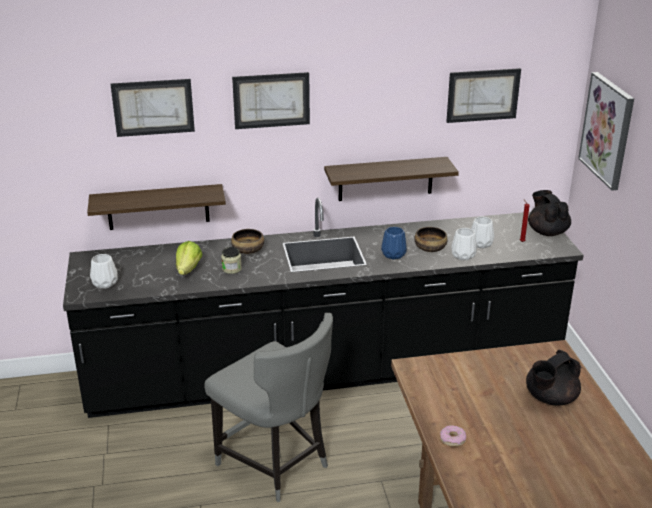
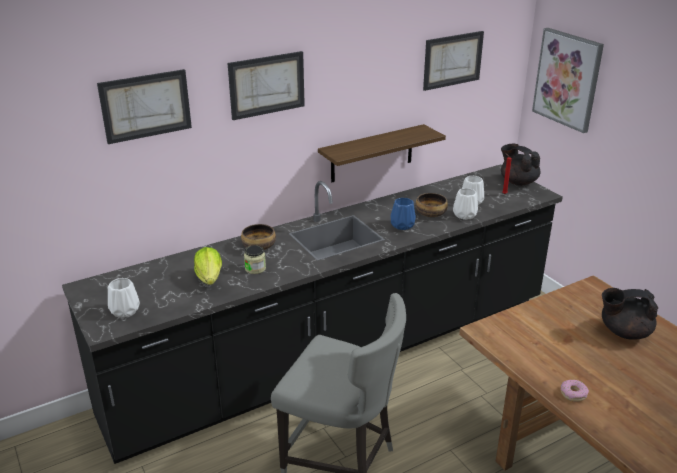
camera: 20 degrees left, 0 degrees up
shelf [87,184,226,230] -> none
black teapot [526,350,581,406] -> black teapot turned 60 degrees clockwise [602,288,658,340]

